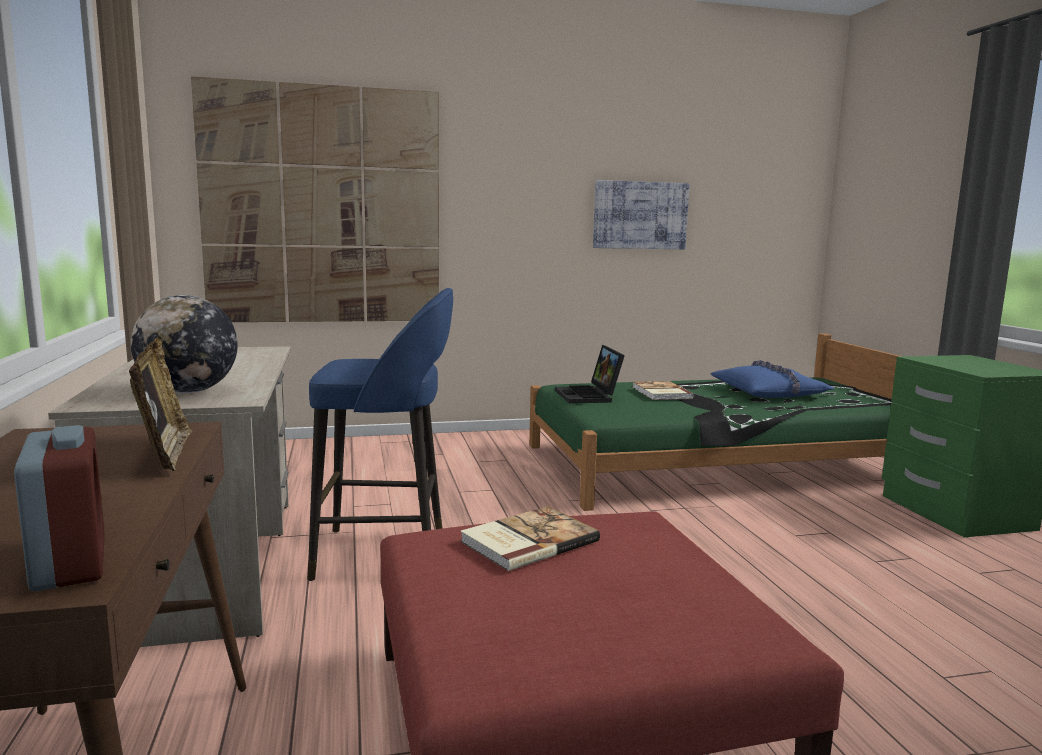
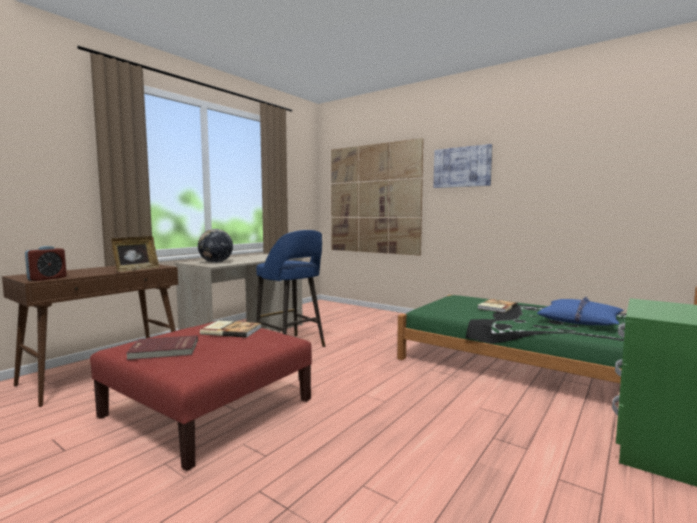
camera: 50 degrees right, 5 degrees down
laptop [555,345,625,404] -> none
picture [593,180,690,249] -> picture moved to [434,144,492,188]
none -> red book [126,335,198,360]

